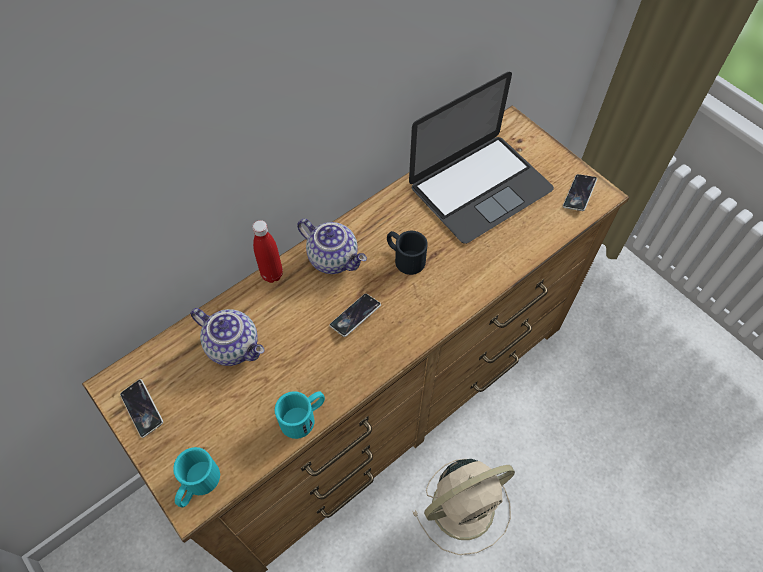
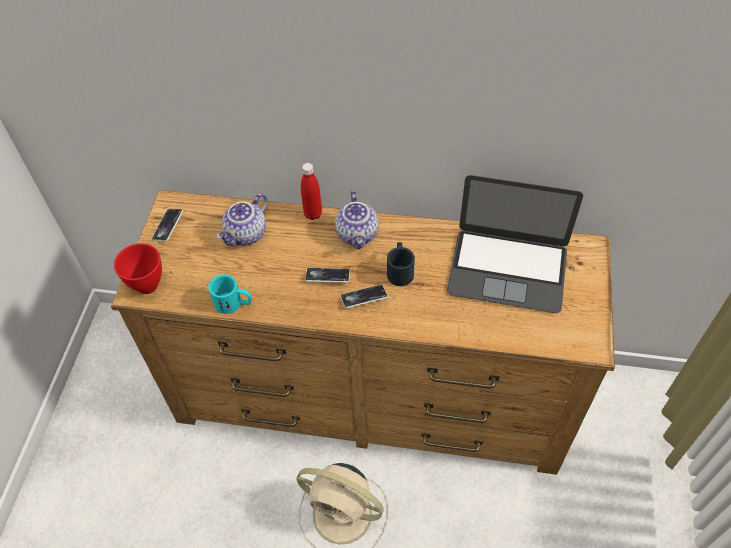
camera: 50 degrees right, 5 degrees down
turquoise mug [173,447,220,508] -> red bowl [114,243,162,294]
teapot [190,308,264,366] -> teapot turned 45 degrees clockwise [216,193,268,246]
phone [563,174,597,211] -> phone moved to [340,285,388,308]

